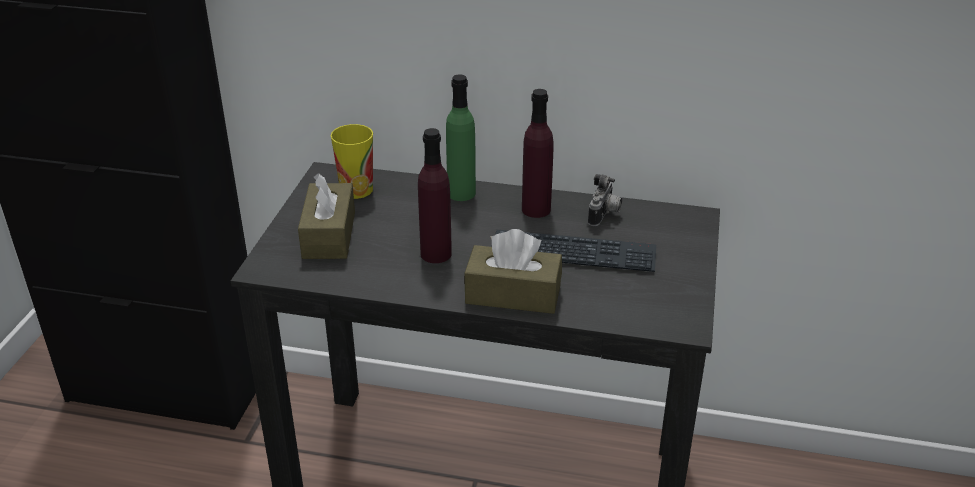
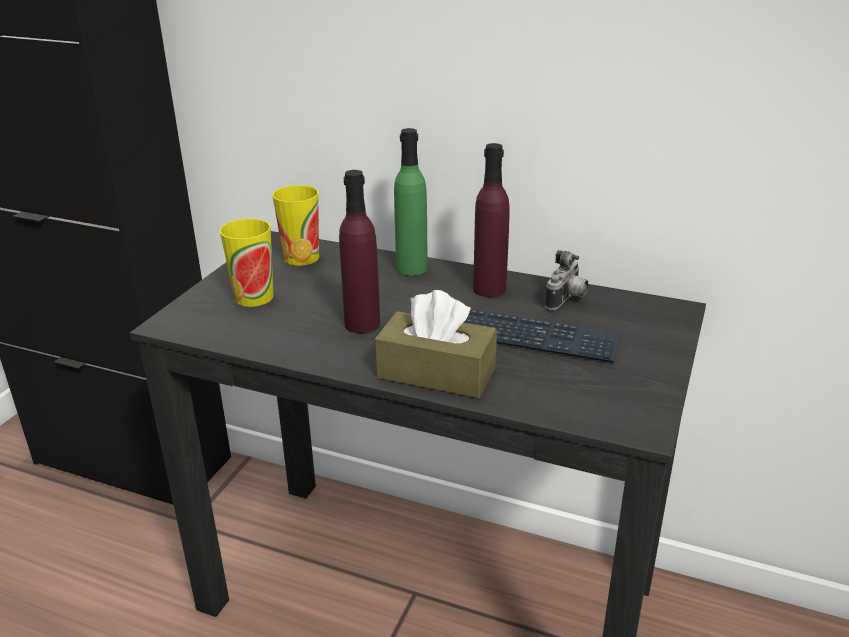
camera: 10 degrees right, 5 degrees down
brown tissue box [298,173,355,259] -> cup [219,219,274,307]

